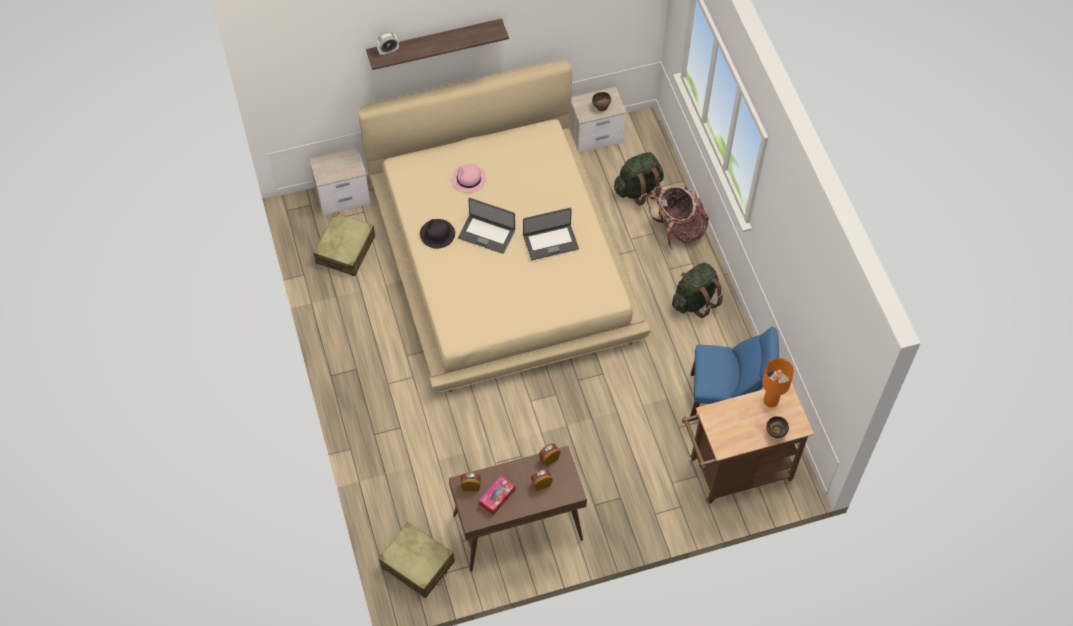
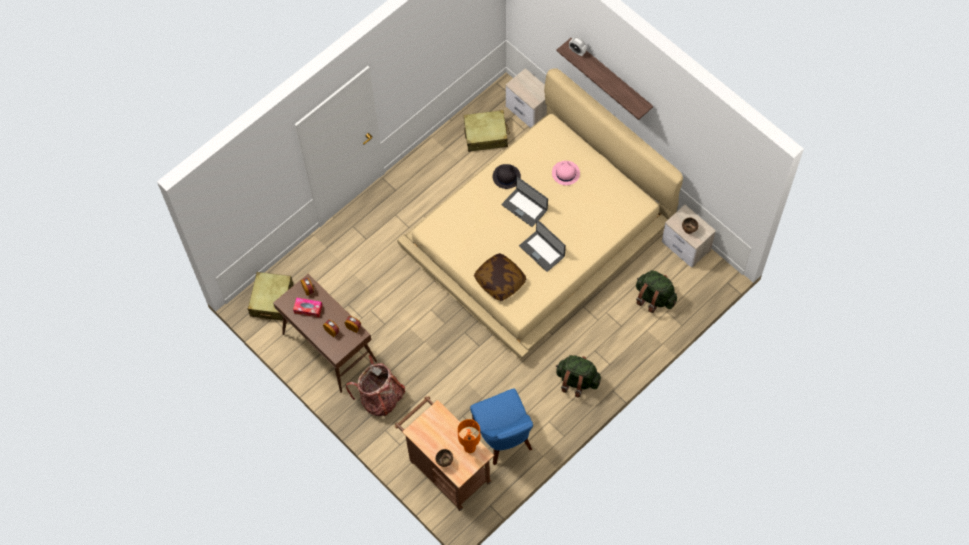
camera: 65 degrees right, 5 degrees up
laptop [458,198,515,254] -> laptop turned 45 degrees counterclockwise [502,177,548,227]
backpack [647,185,709,249] -> backpack moved to [346,355,405,416]
none -> pillow [474,253,527,301]

